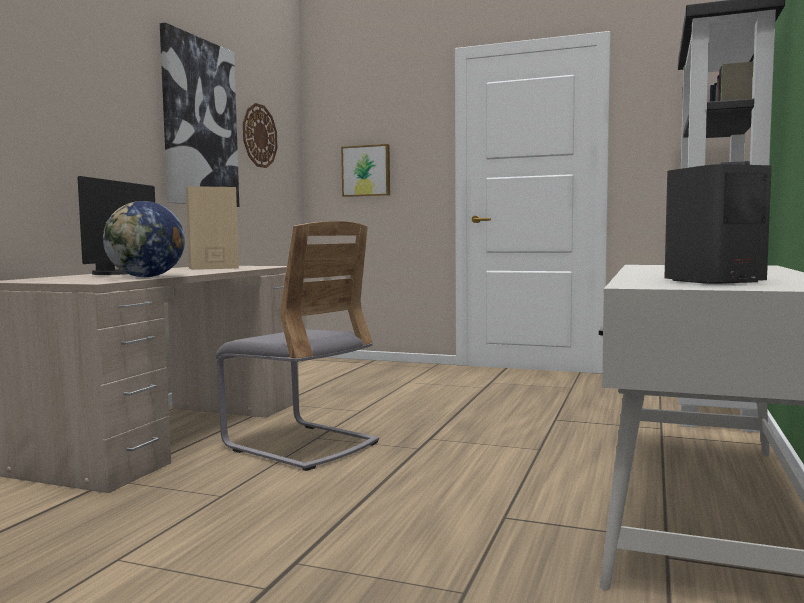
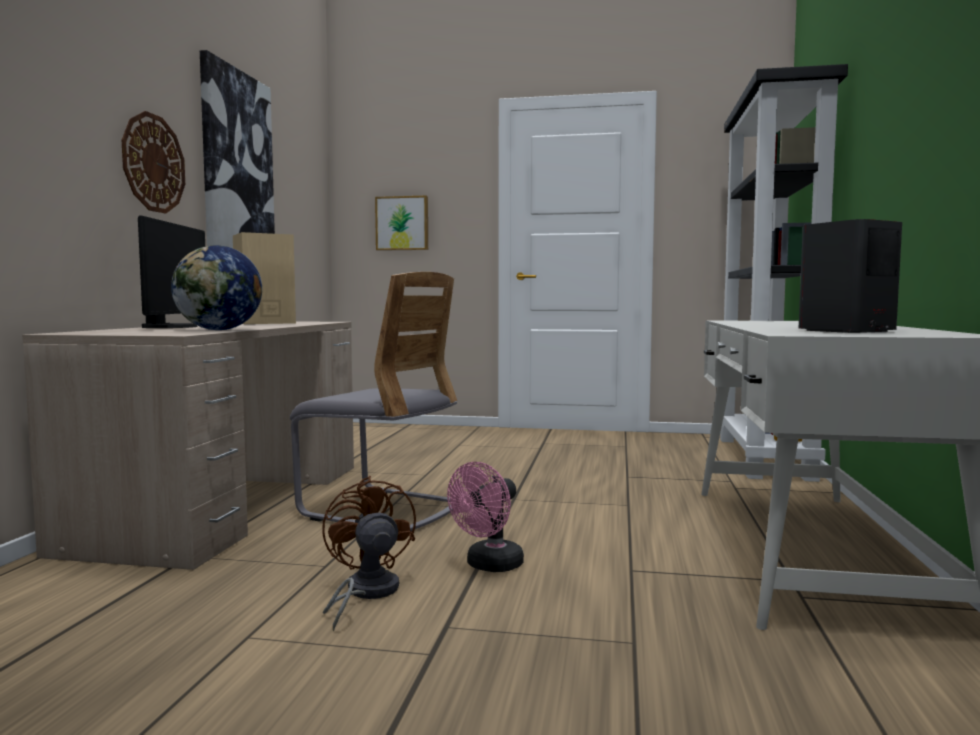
camera: 10 degrees left, 0 degrees up
wall clock [243,103,277,168] -> wall clock moved to [122,111,185,214]
none -> brown fan [322,476,416,631]
none -> pink fan [447,462,524,572]

